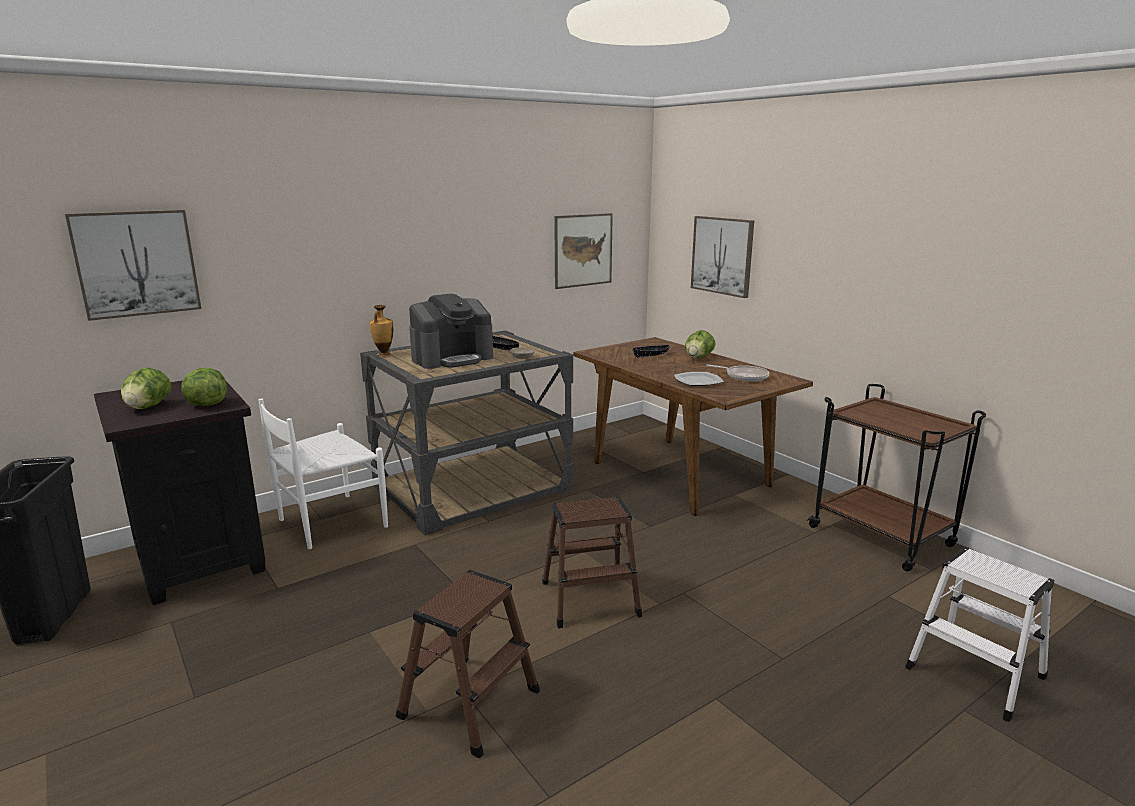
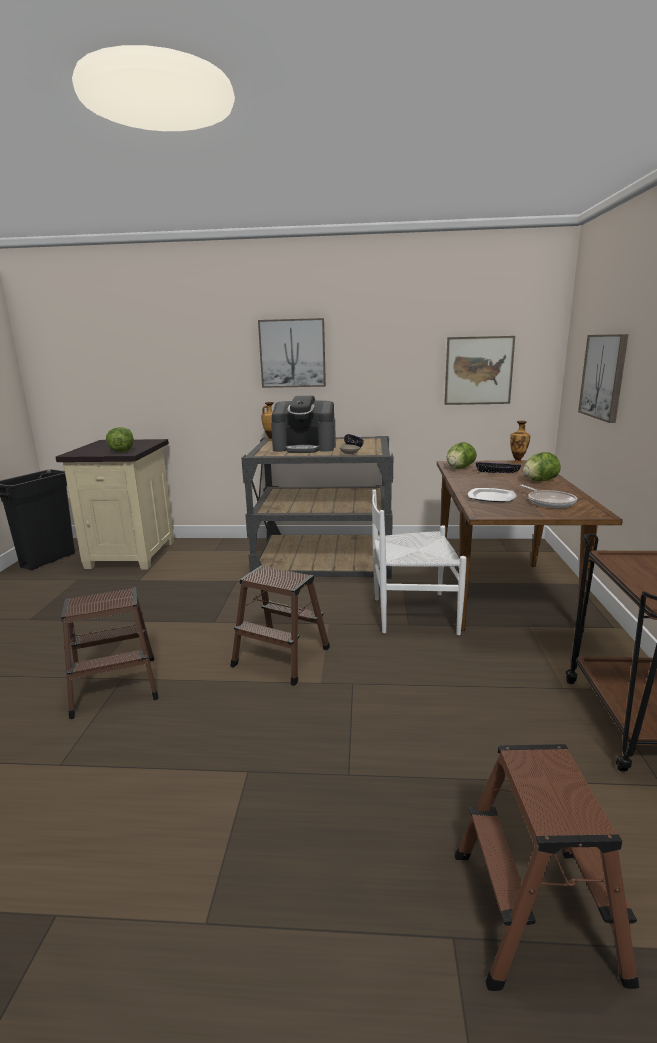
camera: 40 degrees right, 0 degrees up
picture [65,210,201,321] -> picture moved to [258,318,326,388]
black cabinet [94,380,265,605] -> beige cabinet [55,439,174,569]
lettuce [121,368,171,409] -> lettuce moved to [447,442,477,469]
white chair [259,399,388,549] -> white chair moved to [372,490,467,635]
white step ladder [905,547,1055,722] -> brown step ladder [455,744,639,991]
none -> vase [510,421,531,463]

